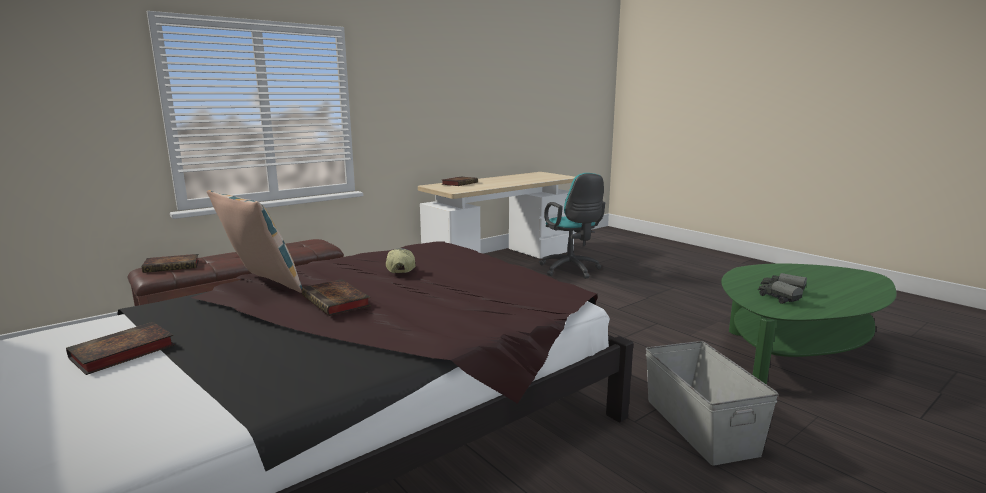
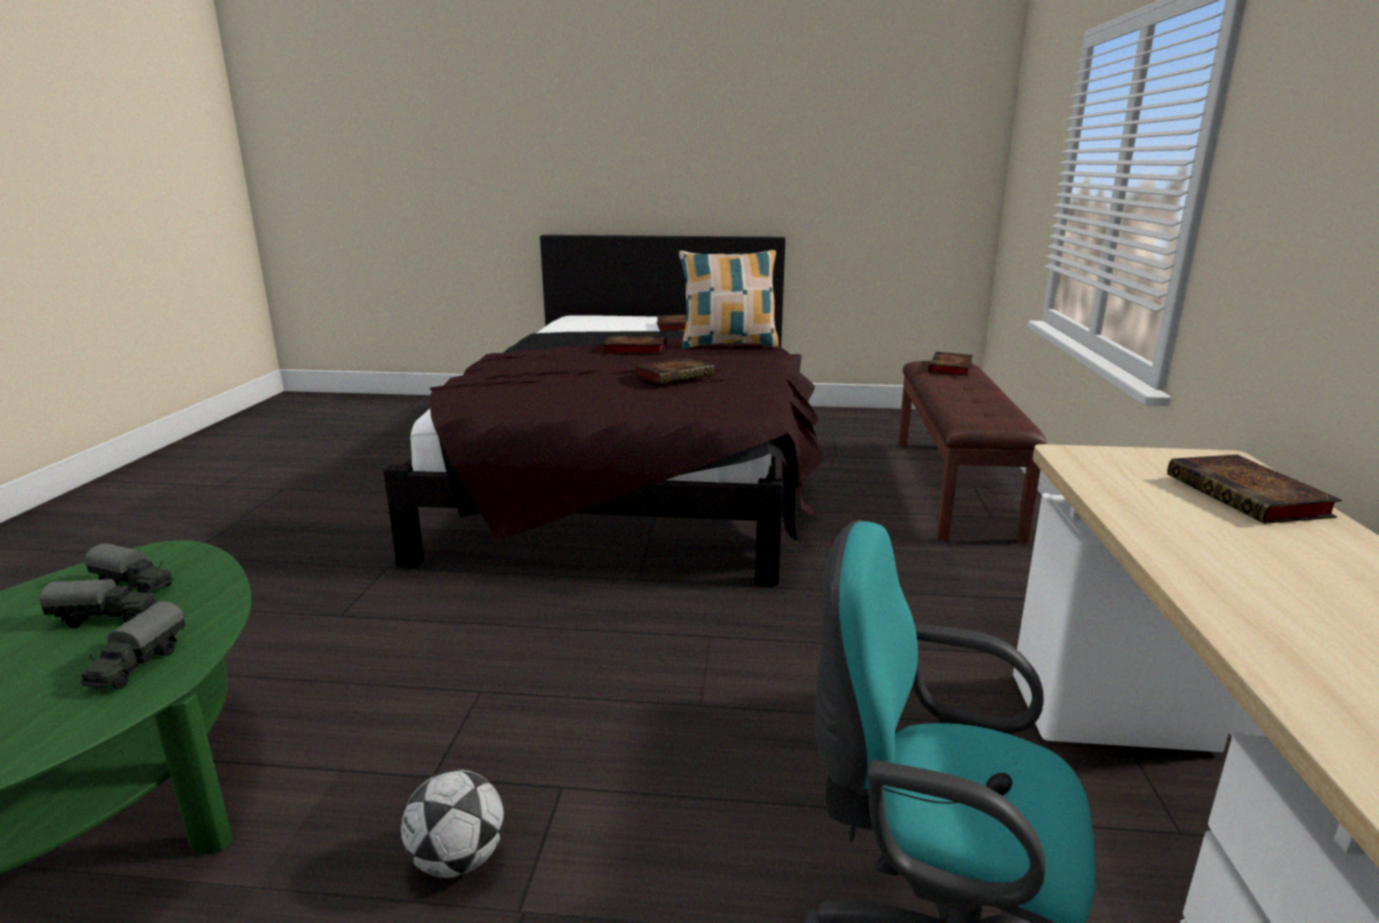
camera: 135 degrees right, 5 degrees up
cap [386,248,416,273] -> book [633,358,714,384]
grey storage box [646,341,779,466] -> none
none -> toy truck [80,601,186,689]
none -> football [401,770,504,878]

